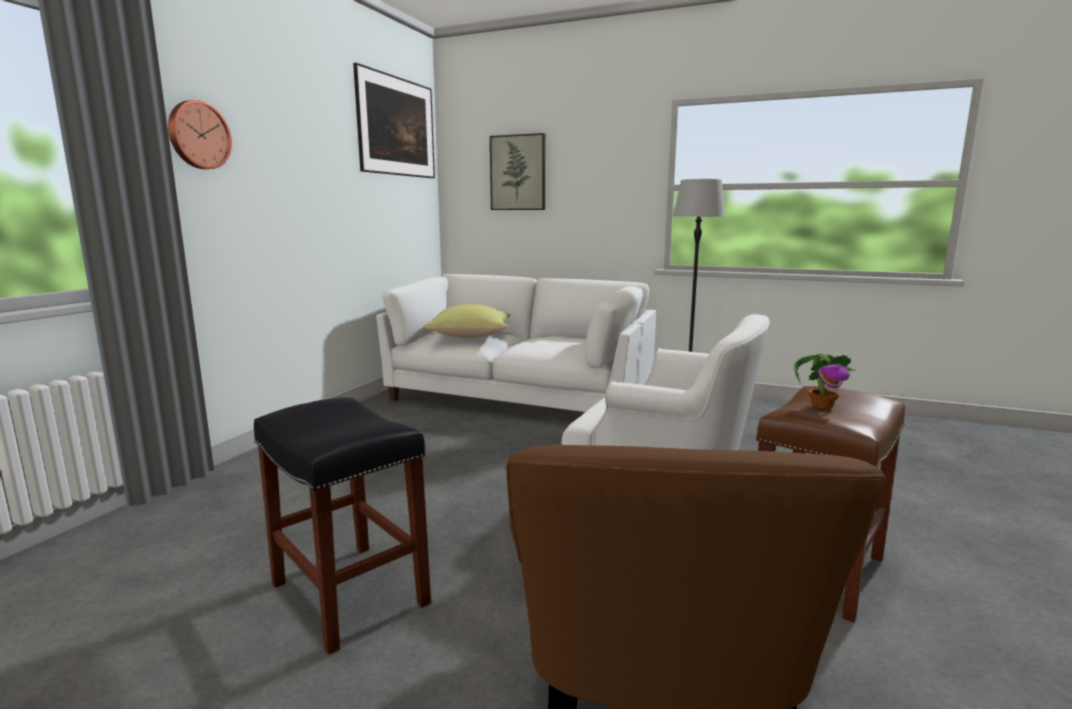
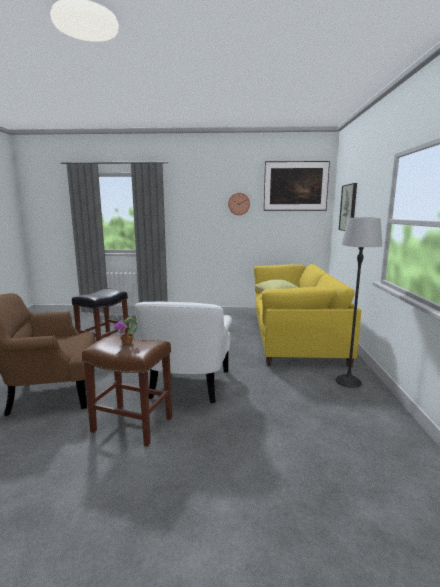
camera: 70 degrees right, 0 degrees up
wall clock [168,100,232,169] -> wall clock moved to [228,193,250,215]
white sofa [376,274,656,412] -> yellow sofa [254,264,361,367]

